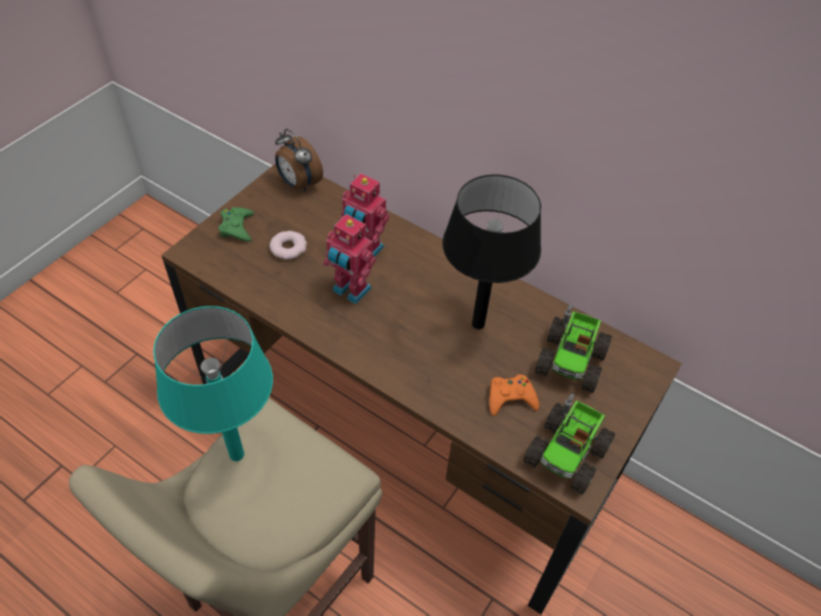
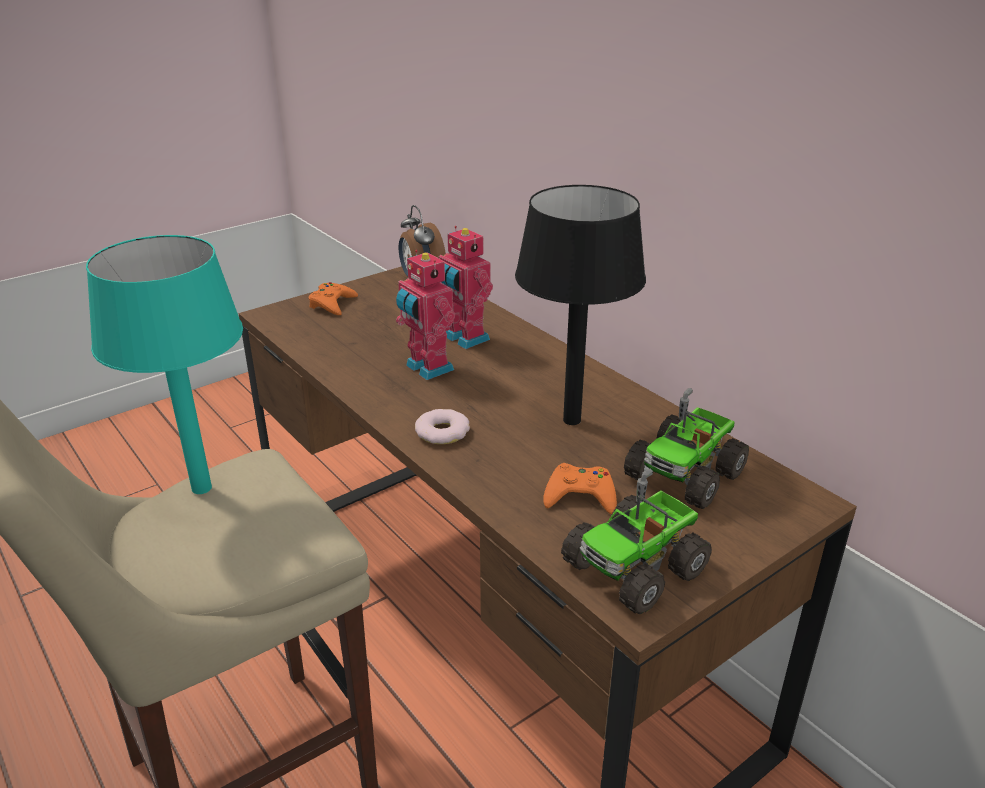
camera: 20 degrees right, 20 degrees down
green game controller [219,207,254,242] -> orange game controller [309,282,358,315]
donut [269,231,307,260] -> donut moved to [415,409,470,444]

